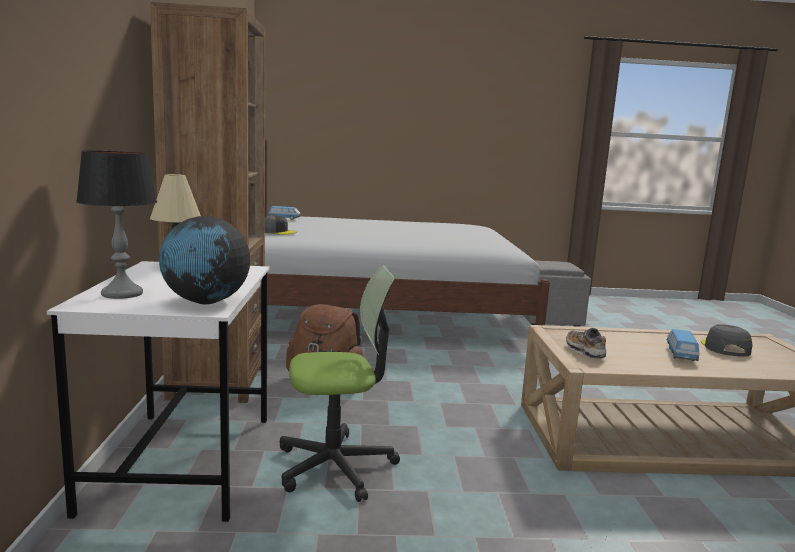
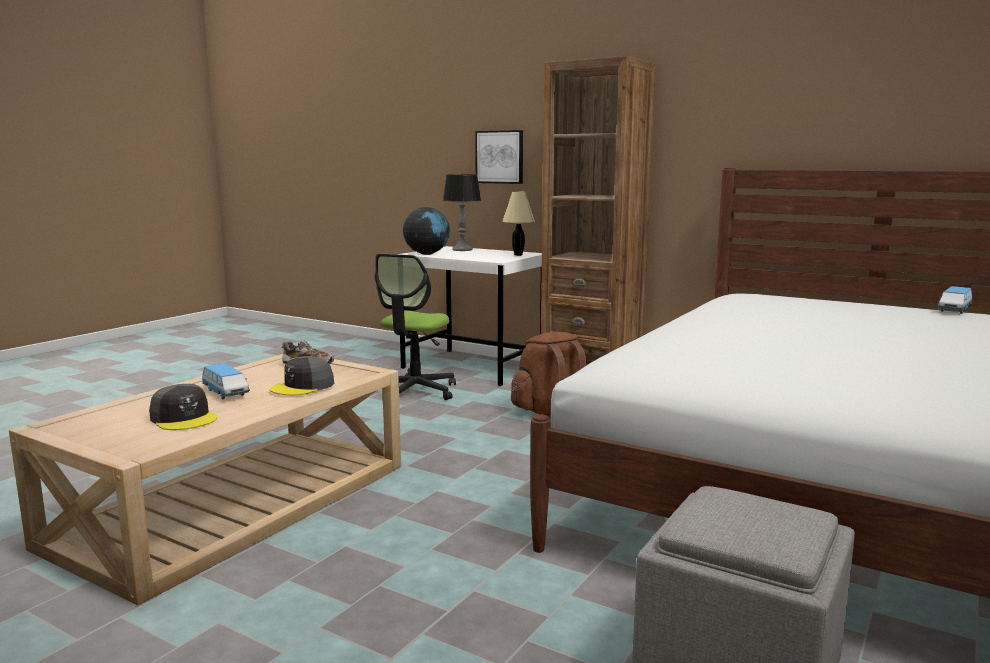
camera: 125 degrees right, 0 degrees up
grey cap [265,215,297,235] -> grey cap moved to [270,356,334,395]
none -> picture [475,130,523,184]

